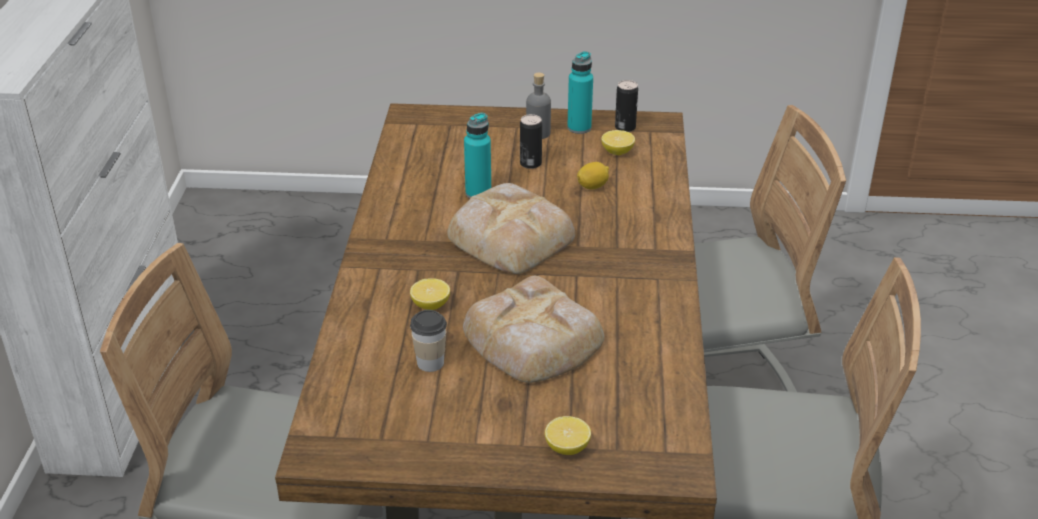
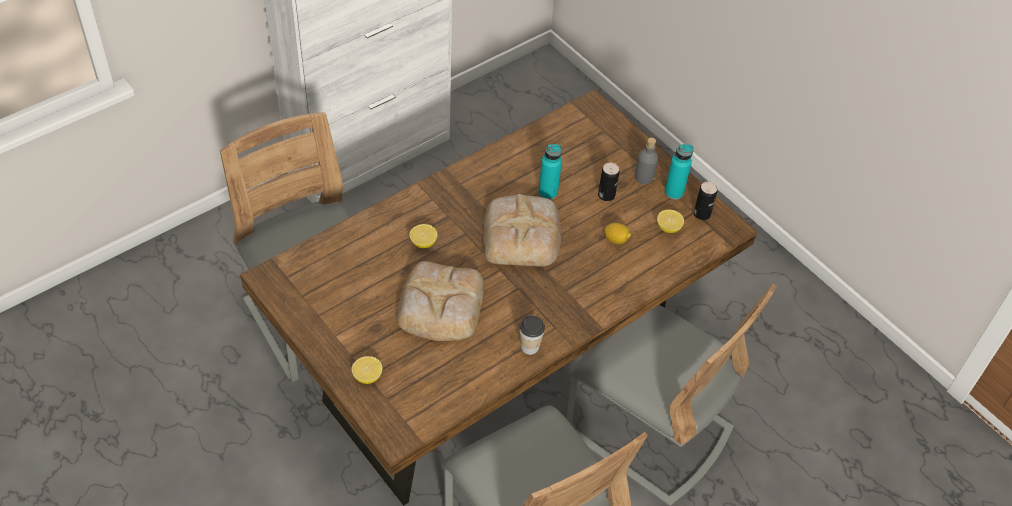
camera: 45 degrees right, 15 degrees up
cup [410,310,447,372] -> cup moved to [520,315,545,355]

